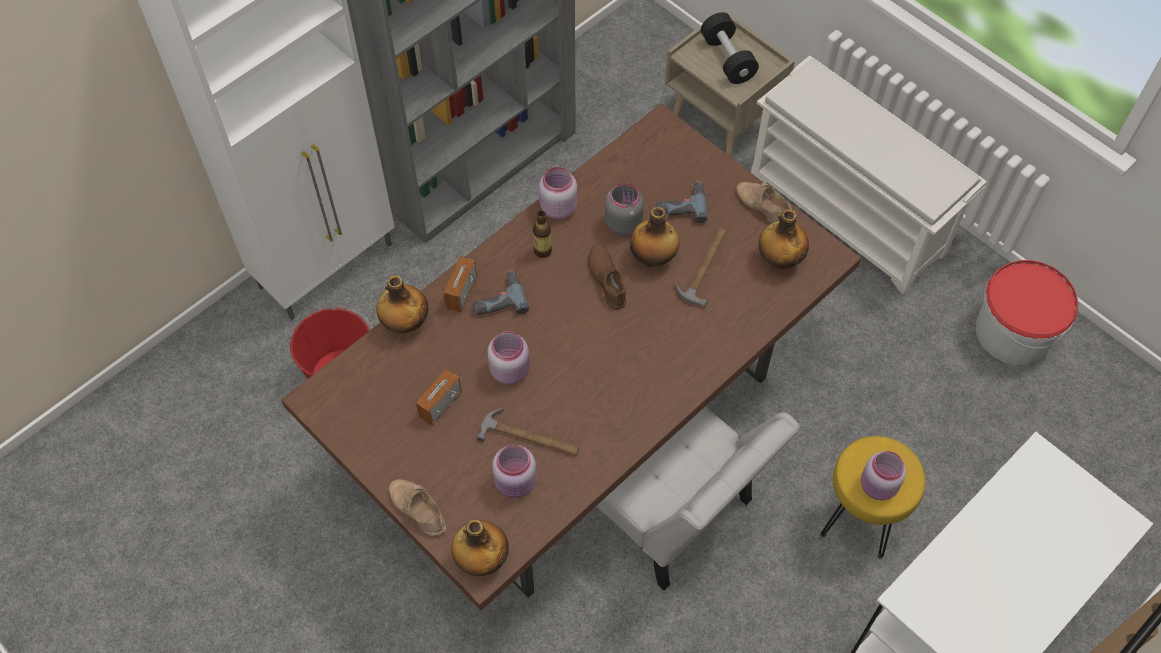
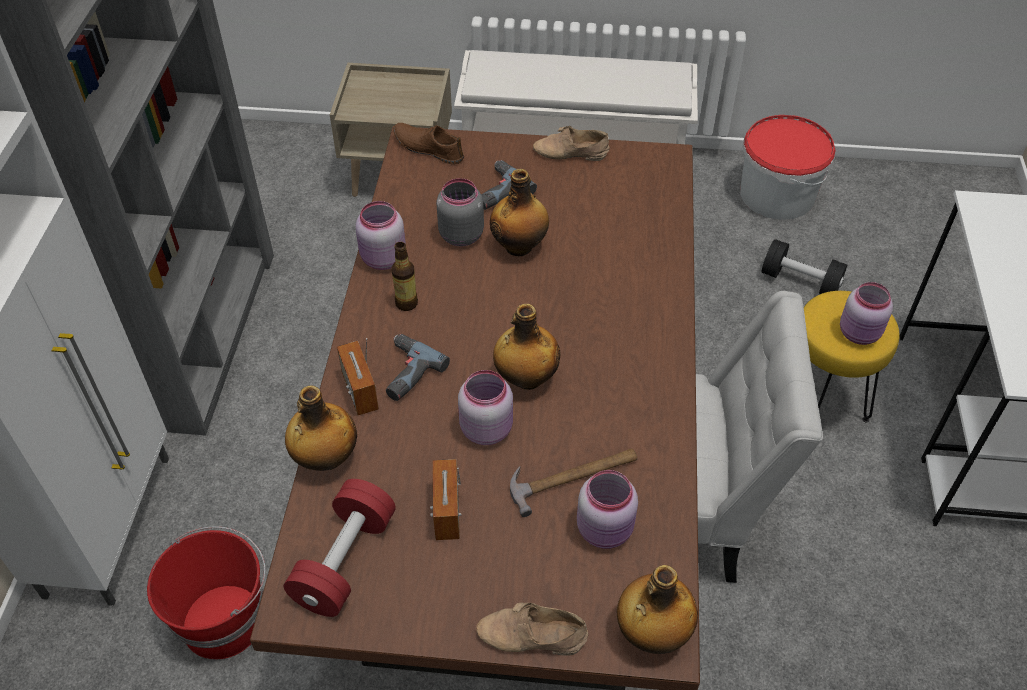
camera: 40 degrees left, 10 degrees down
brown shoe [588,243,626,309] -> brown shoe moved to [393,123,464,164]
hammer [675,228,727,308] -> none
black dumbbell [701,12,759,84] -> black dumbbell moved to [762,239,847,294]
bottle [759,209,809,269] -> bottle moved to [493,304,560,390]
none -> red dumbbell [284,479,396,617]

